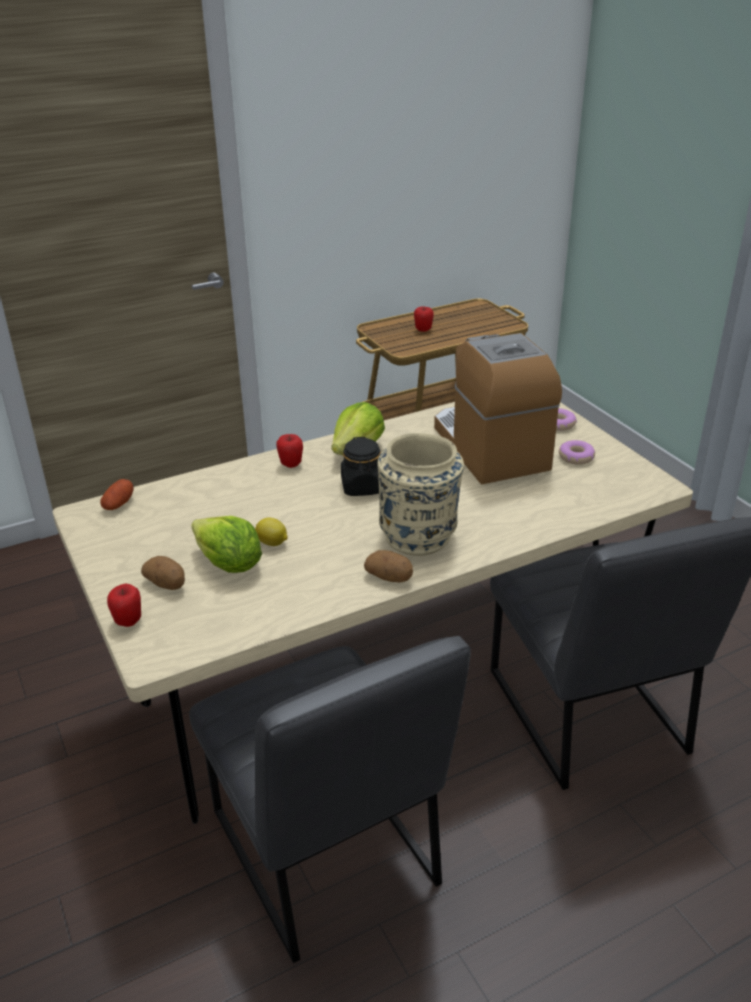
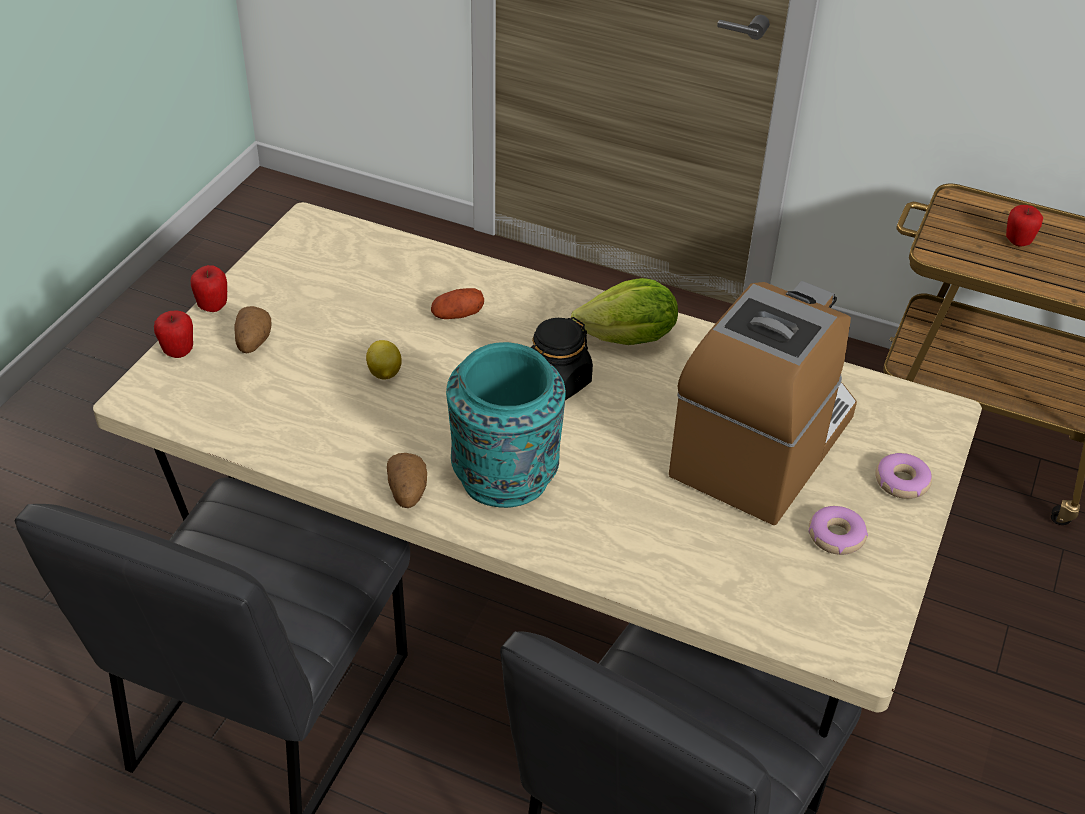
camera: 50 degrees right, 10 degrees up
potato [100,479,134,510] -> potato moved to [431,288,484,319]
lettuce [191,516,262,573] -> none
apple [277,434,303,468] -> apple moved to [191,265,227,312]
beige vase [377,433,464,556] -> turquoise vase [446,342,566,508]

